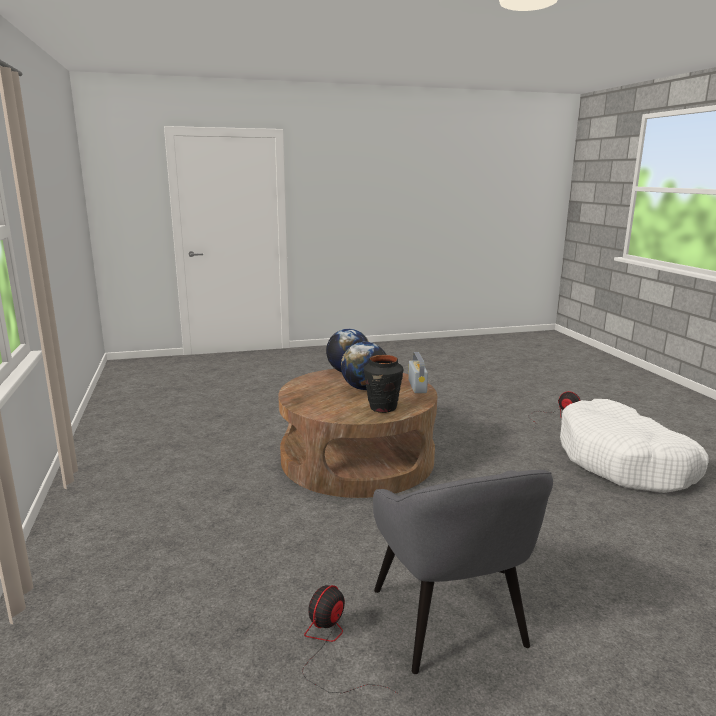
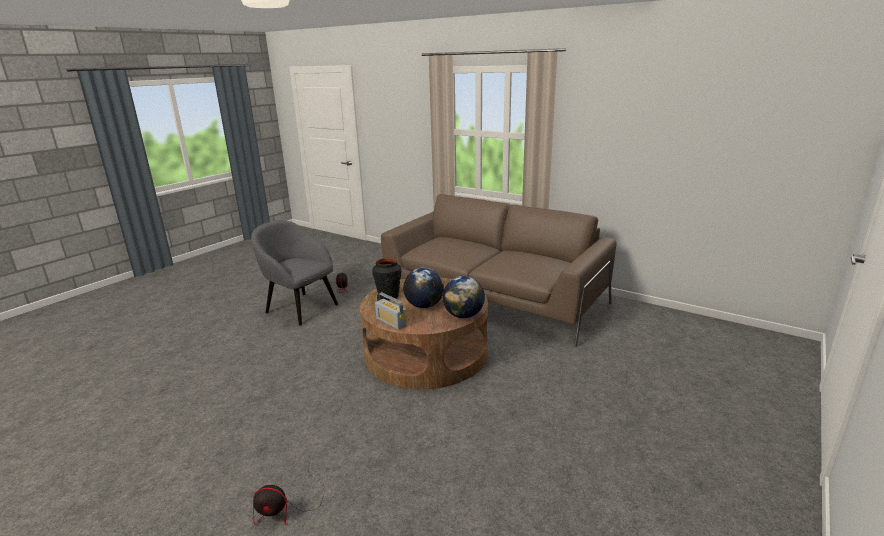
camera: 140 degrees right, 5 degrees up
white dog bed [560,399,709,493] -> none
none -> brown sofa [381,194,617,347]

